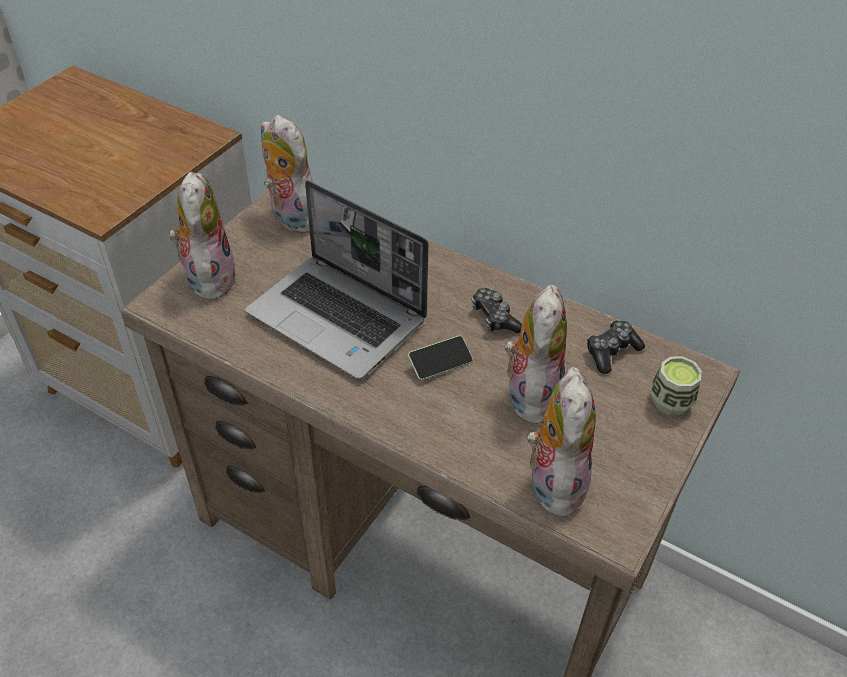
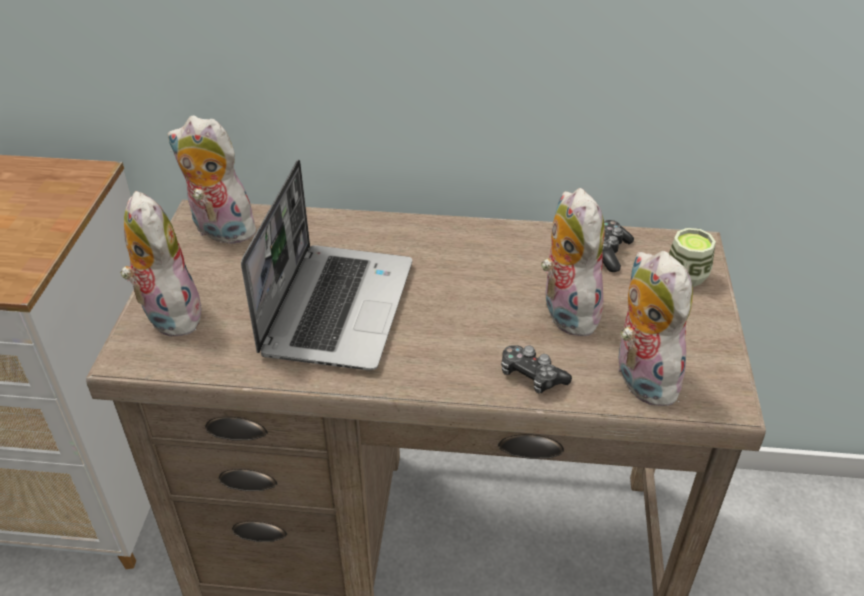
camera: 25 degrees left, 5 degrees down
laptop [245,180,429,379] -> laptop turned 90 degrees counterclockwise [241,160,412,371]
phone [408,335,473,380] -> none
game controller [471,288,522,333] -> game controller moved to [501,345,572,393]

